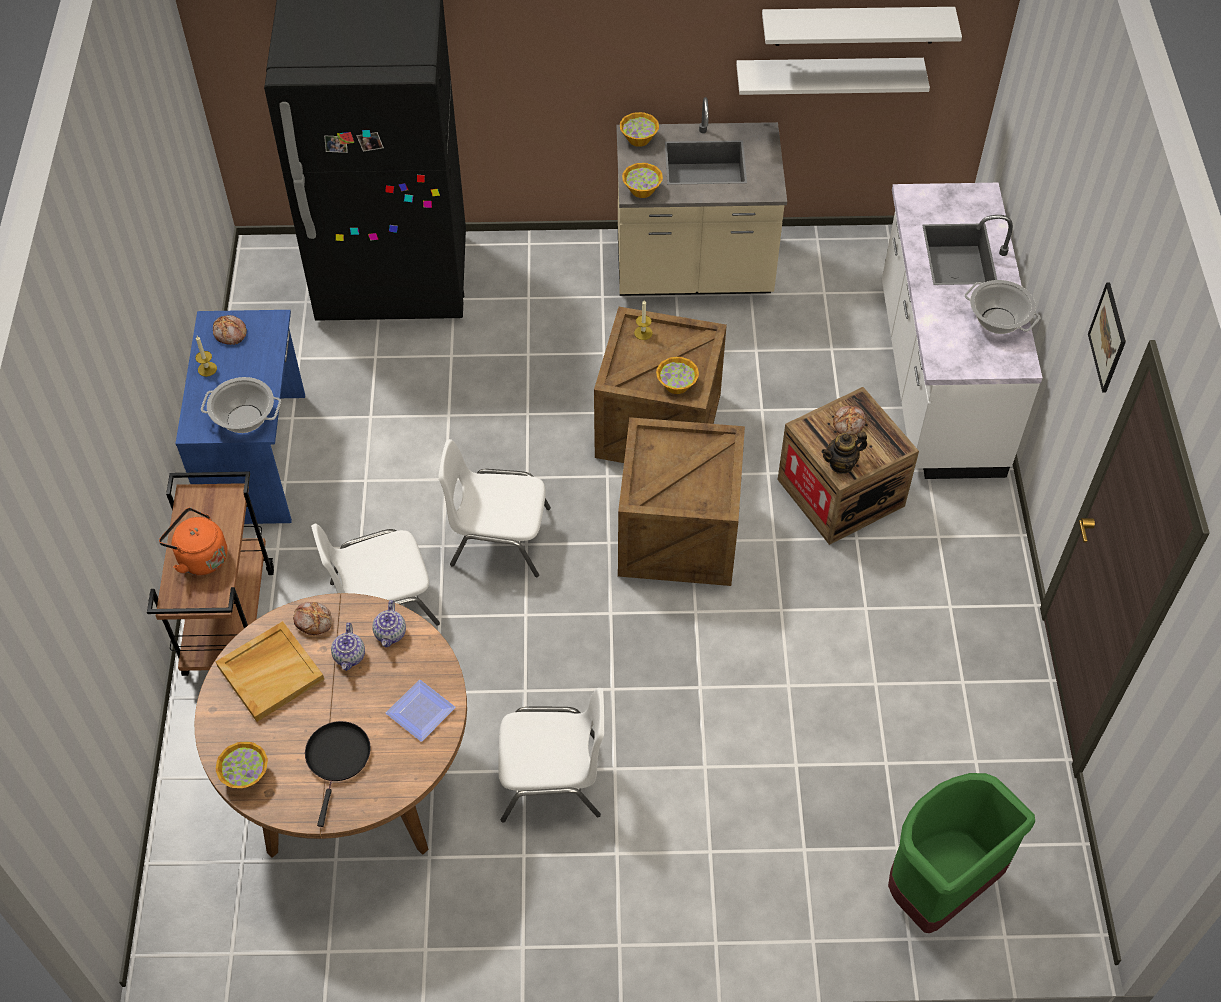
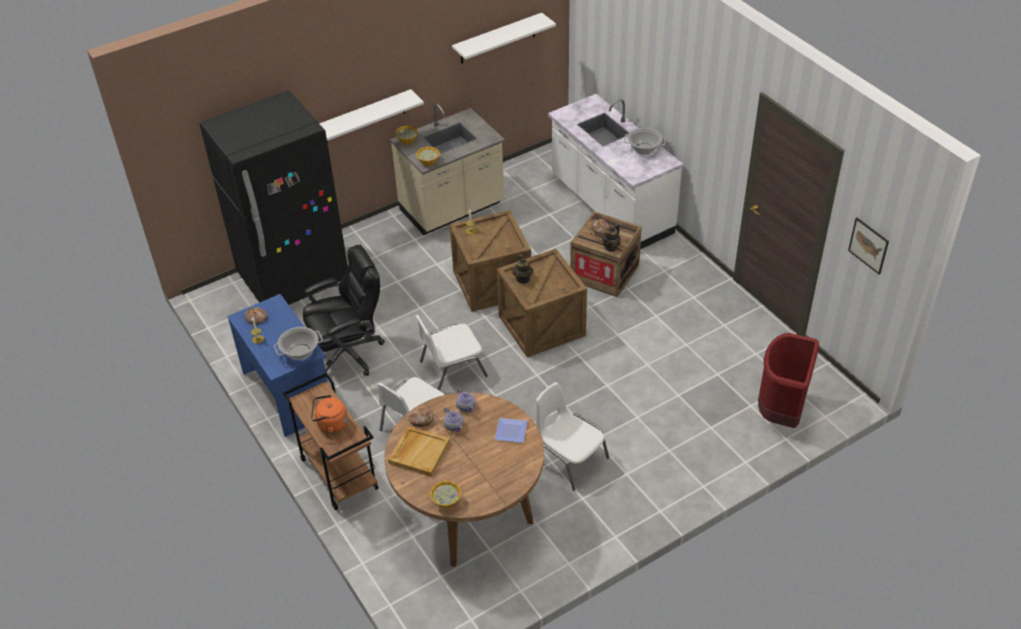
camera: 30 degrees left, 10 degrees down
black frying pan [305,721,371,827] -> none
white chair [498,688,604,823] -> white chair turned 105 degrees counterclockwise [536,382,609,491]
bowl [656,357,699,394] -> none
white shelf [736,58,930,95] -> white shelf moved to [319,89,424,143]
green trash can [888,773,1035,933] -> red trash can [758,333,819,428]
picture [1088,282,1126,392] -> picture moved to [848,218,889,275]
none -> black office chair [303,245,385,376]
none -> teapot [512,254,533,283]

